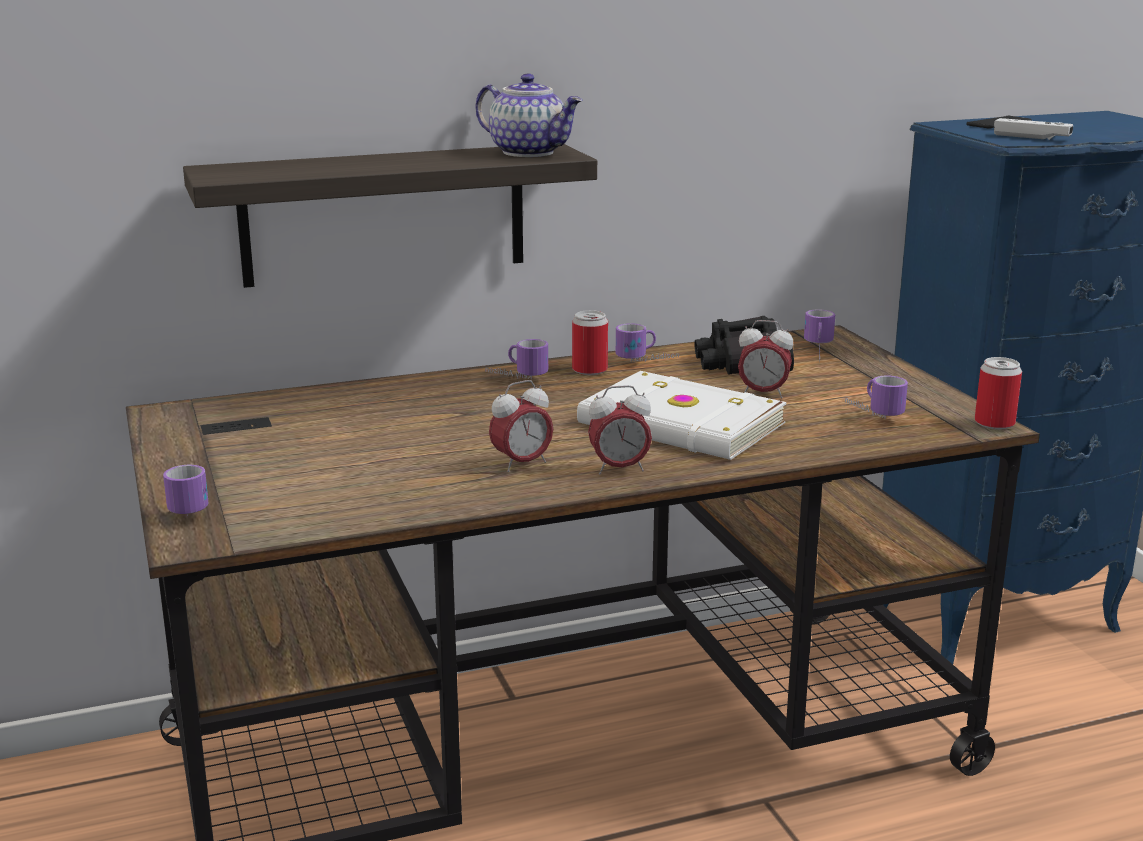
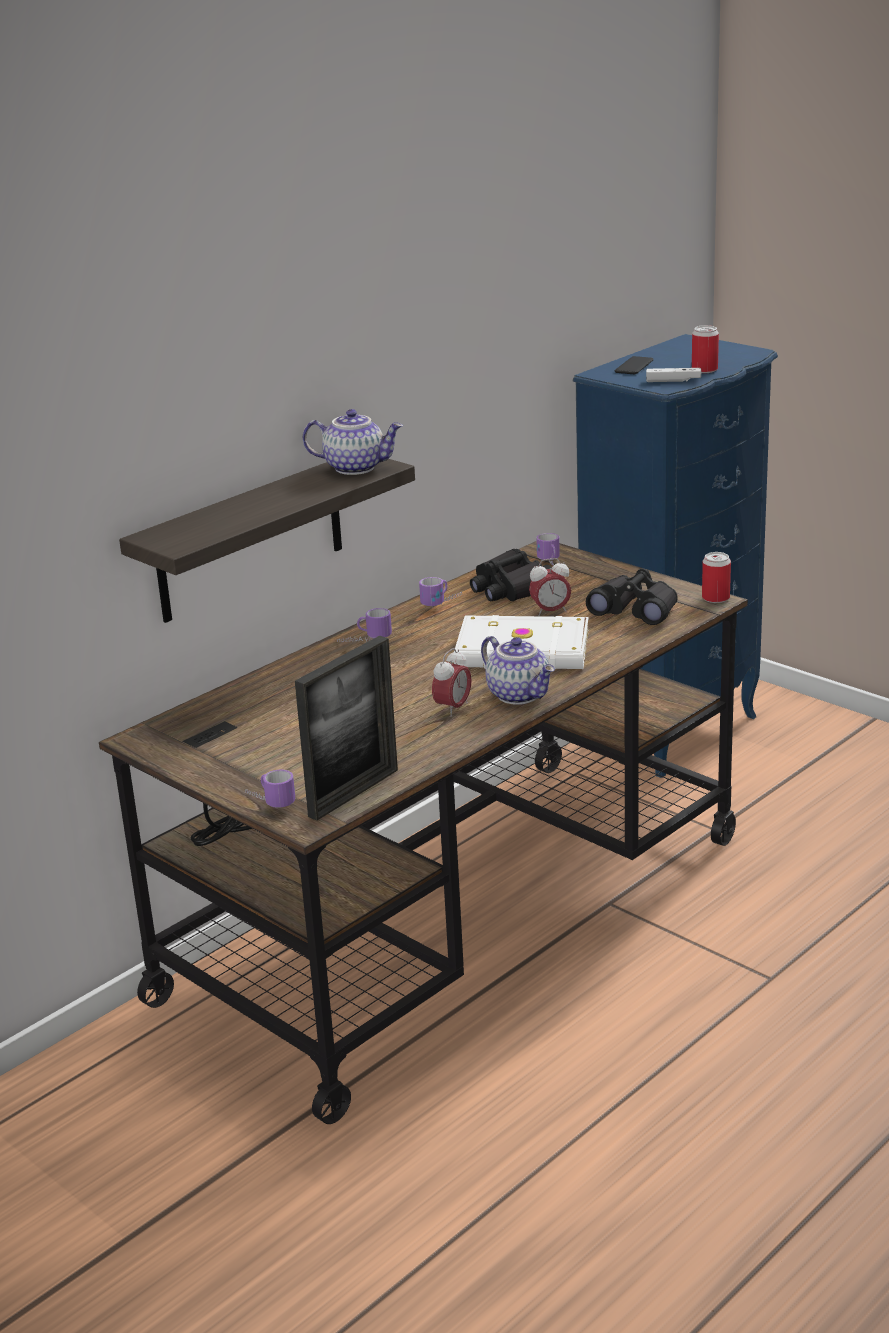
camera: 25 degrees left, 5 degrees up
can [572,310,608,375] -> can moved to [692,325,719,373]
alarm clock [588,385,652,474] -> teapot [481,636,555,705]
mug [845,376,908,419] -> black binoculars [586,568,678,625]
none -> picture frame [295,636,398,821]

